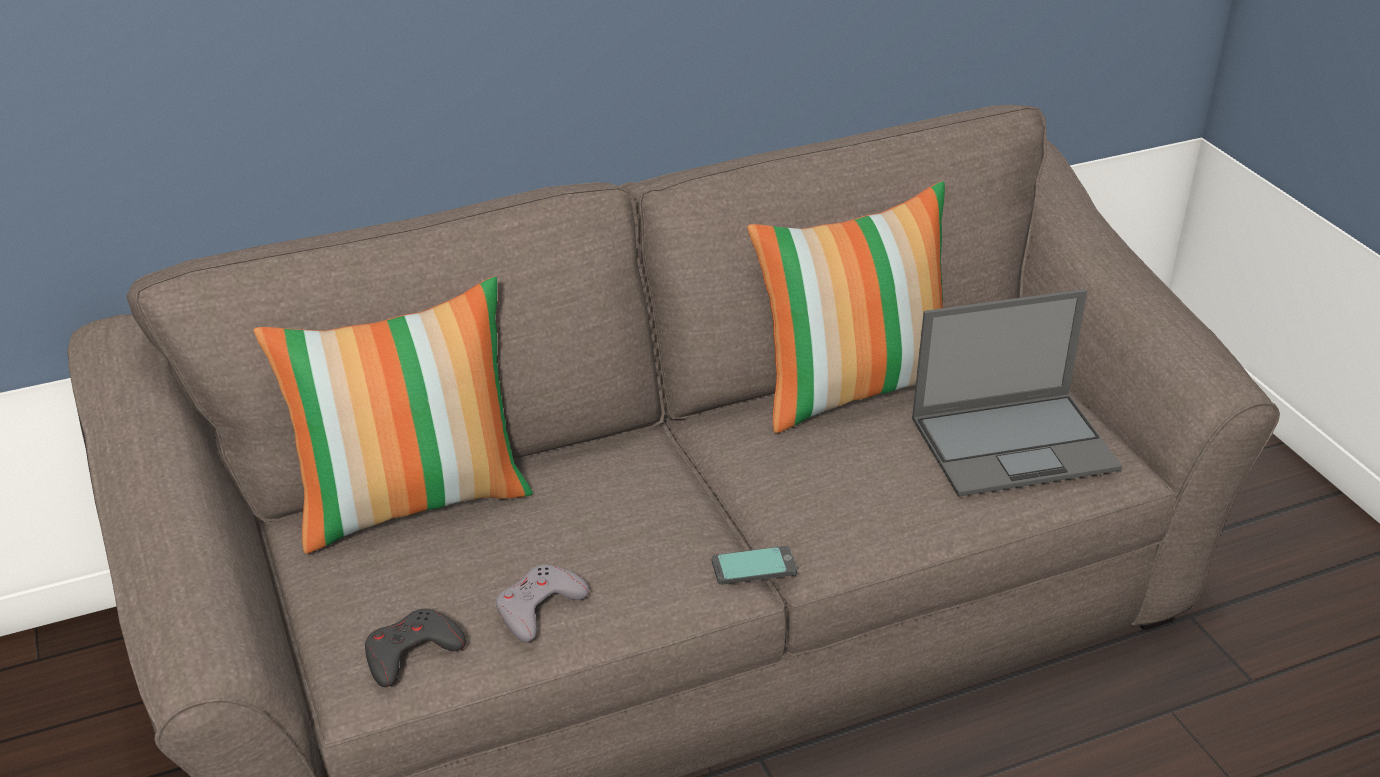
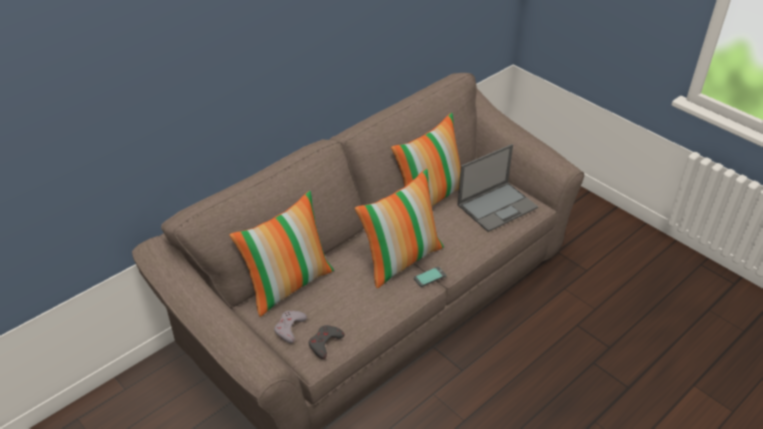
camera: 20 degrees left, 5 degrees up
grey game controller [496,564,589,642] -> grey game controller moved to [274,311,307,343]
none -> pillow [355,168,444,288]

